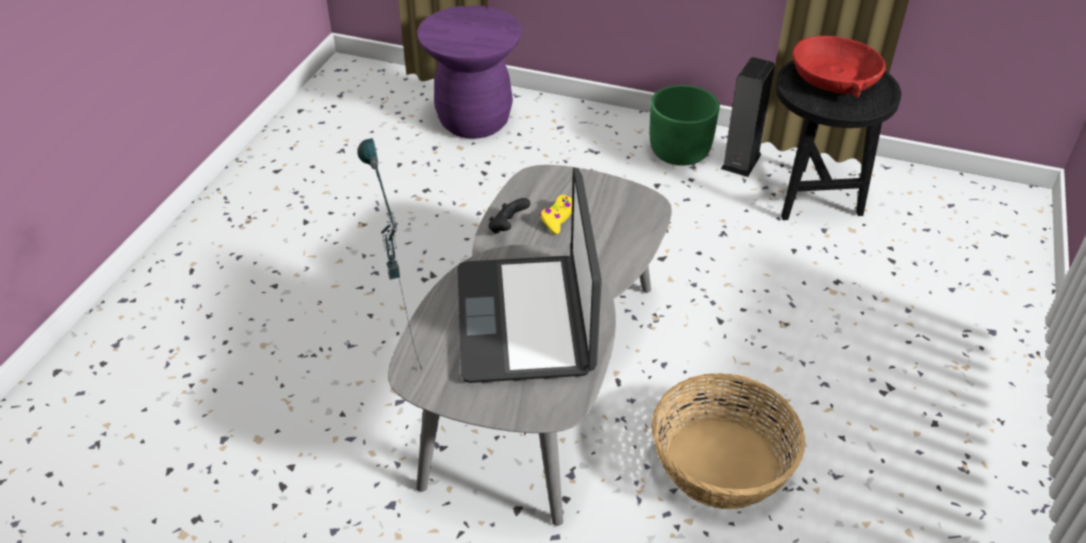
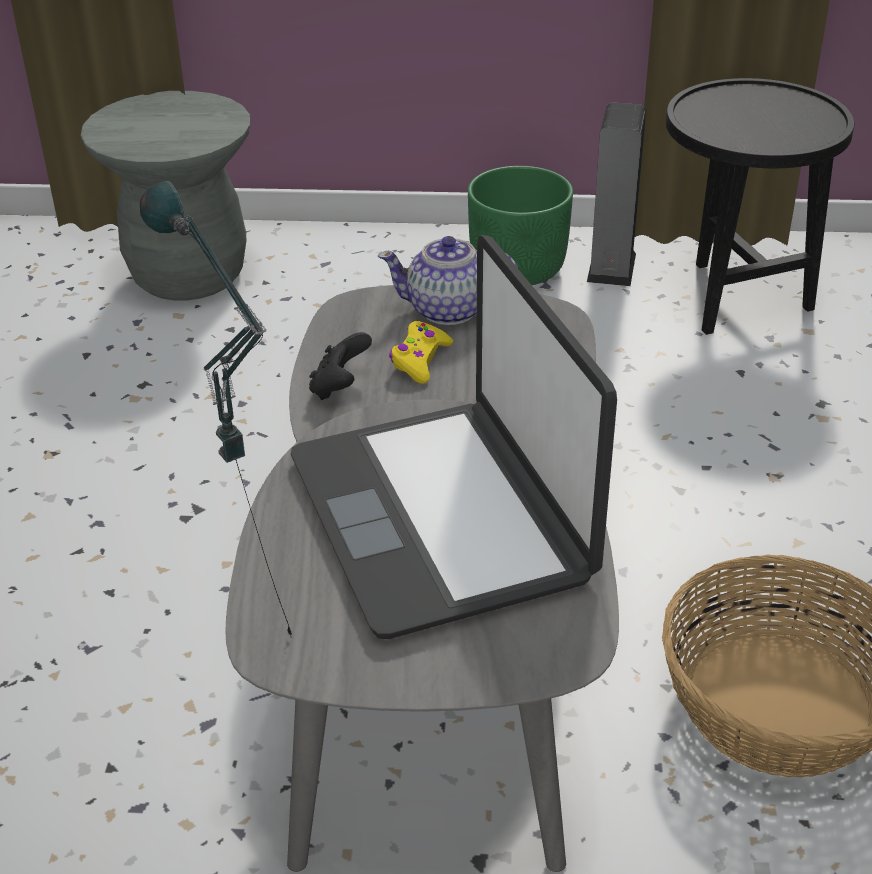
camera: 15 degrees left, 5 degrees down
purple stool [417,5,522,138] -> grey stool [81,91,250,300]
red bowl [793,36,886,98] -> none
none -> teapot [378,236,518,325]

